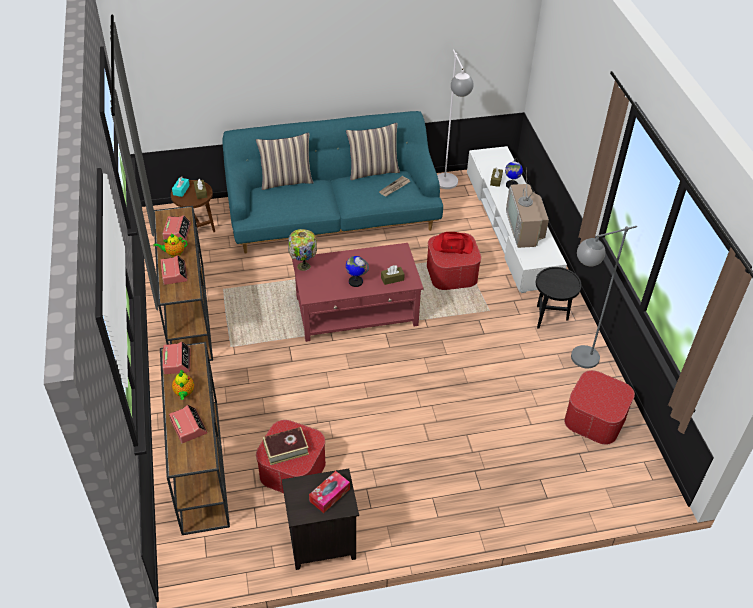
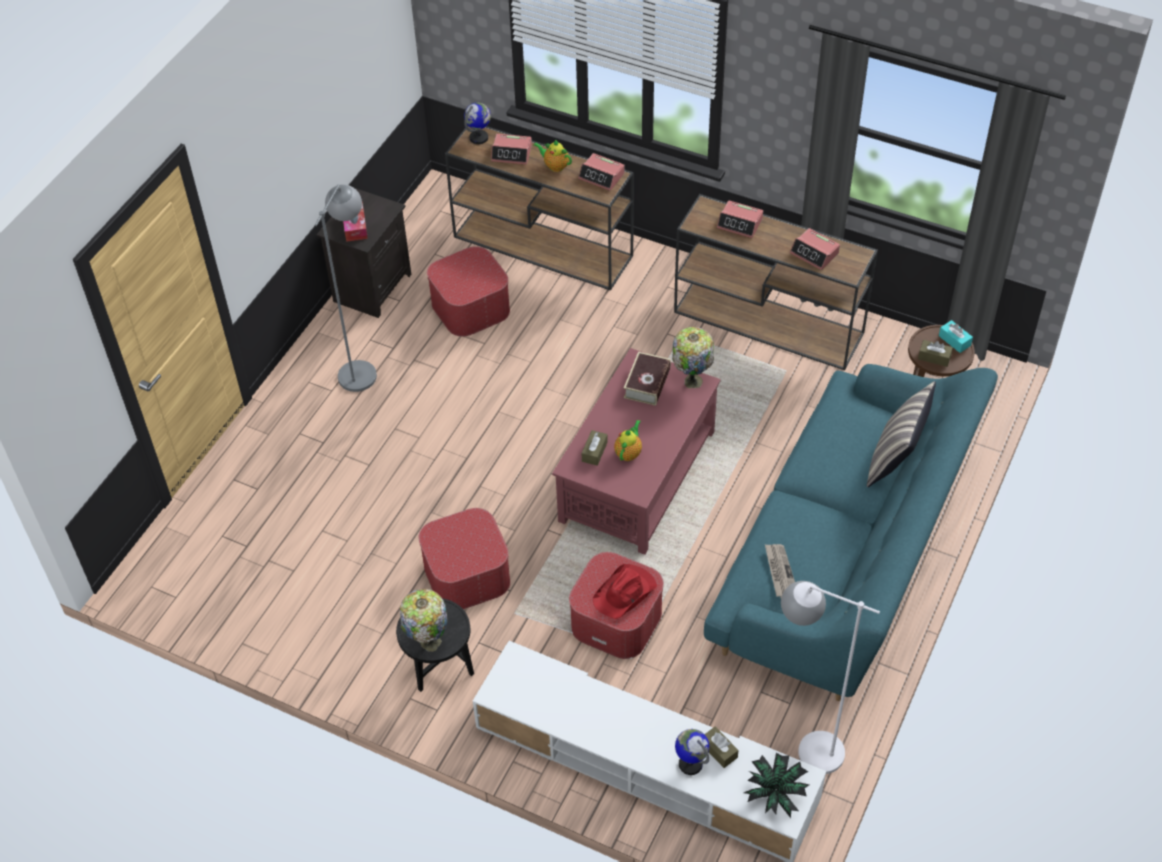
camera: 130 degrees right, 5 degrees up
teapot [154,234,188,257] -> teapot moved to [614,420,642,461]
book [263,427,309,465] -> book moved to [624,352,671,406]
pillow [346,123,400,180] -> none
globe [346,256,369,287] -> globe moved to [464,102,491,144]
television [506,167,549,248] -> none
ottoman [564,370,635,445] -> ottoman moved to [418,508,510,609]
grey floor lamp [571,226,637,368] -> grey floor lamp moved to [315,184,377,392]
none -> table lamp [400,589,447,652]
none -> potted plant [744,753,809,818]

